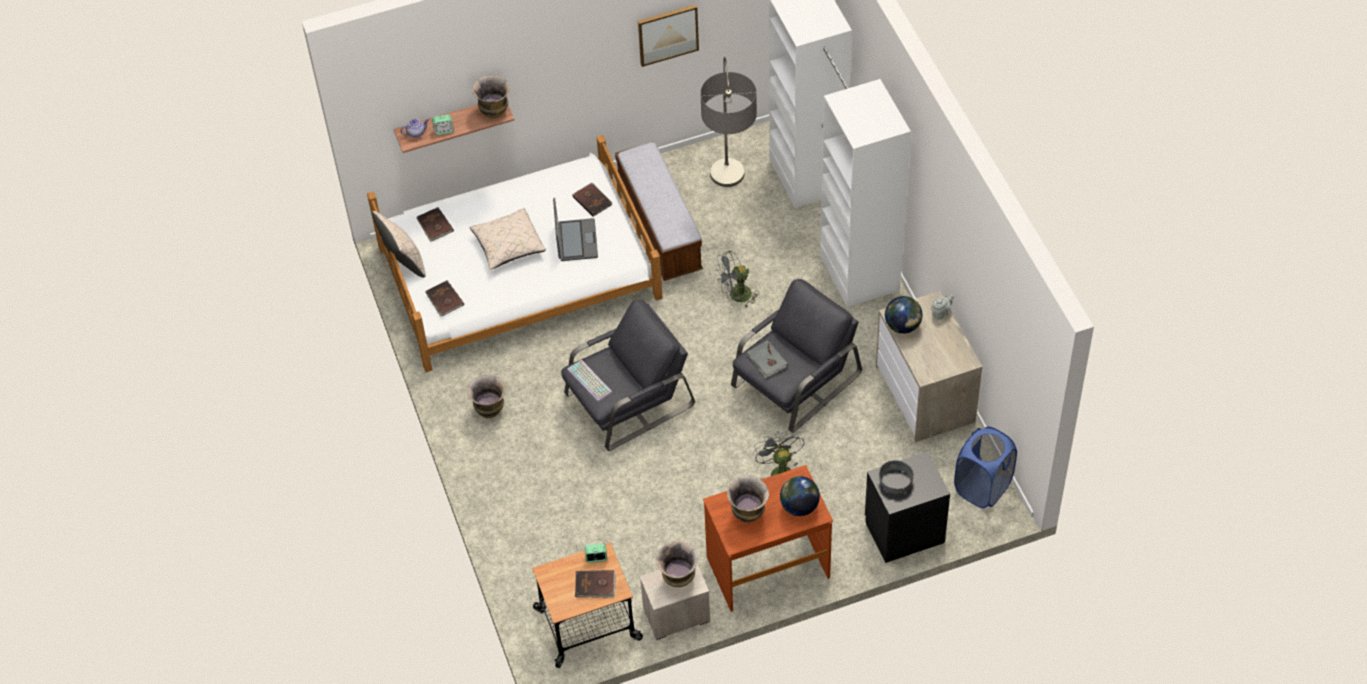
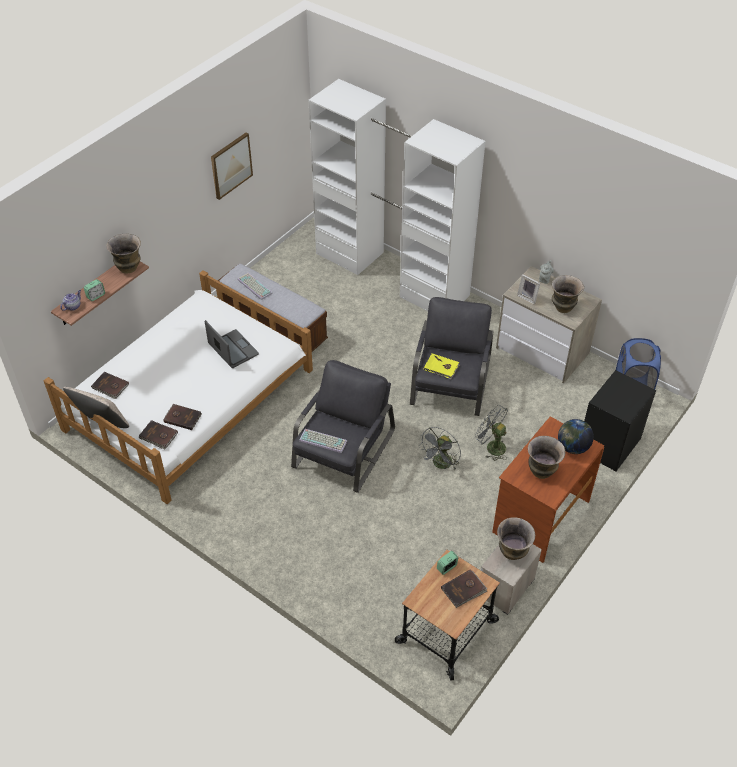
camera: 35 degrees left, 5 degrees down
vase [467,375,506,418] -> vase moved to [552,275,584,313]
beige pillow [469,208,546,270] -> none
brown book [573,182,613,217] -> brown book moved to [164,404,202,430]
floor lamp [700,57,757,187] -> none
grey fan [715,250,759,308] -> grey fan moved to [419,427,461,470]
grey book [746,340,788,378] -> yellow book [424,353,459,379]
grey bowl [879,460,914,494] -> none
globe [885,296,922,334] -> picture frame [517,274,540,305]
none -> keyboard [237,273,273,300]

